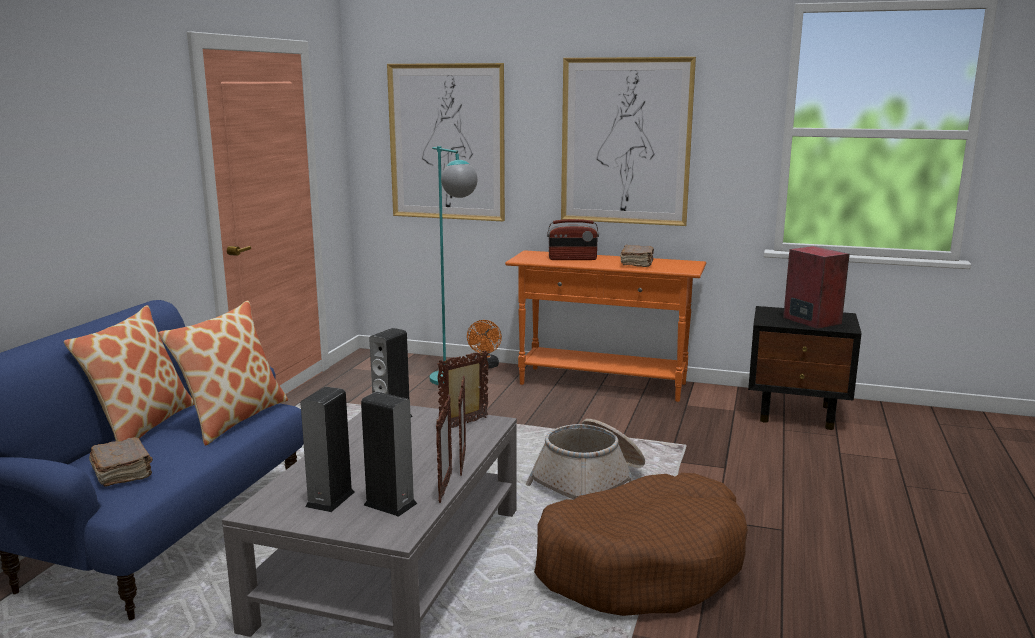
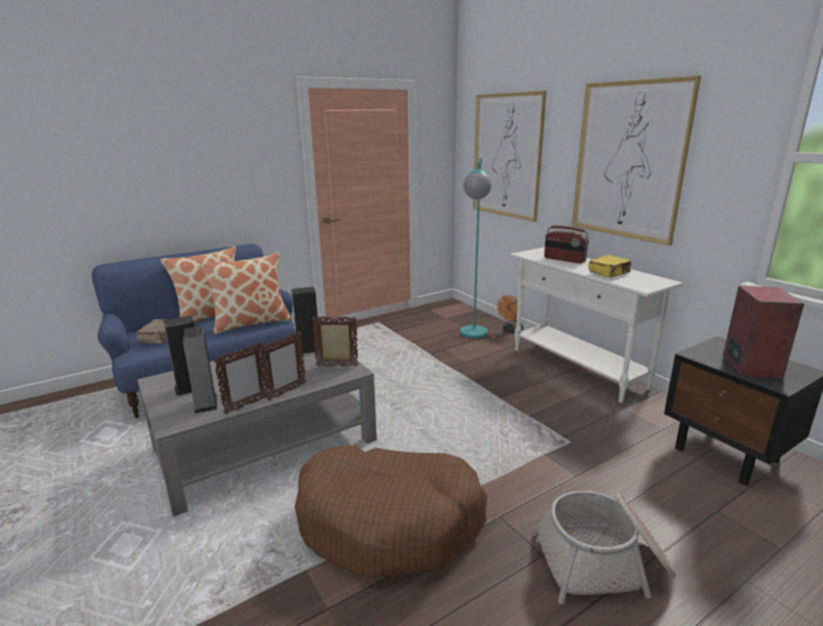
camera: 40 degrees right, 5 degrees up
orange console table [505,250,706,402] -> white console table [510,247,683,403]
basket [526,419,645,499] -> basket moved to [532,491,677,605]
brown book [620,245,654,267] -> yellow book [588,255,631,277]

